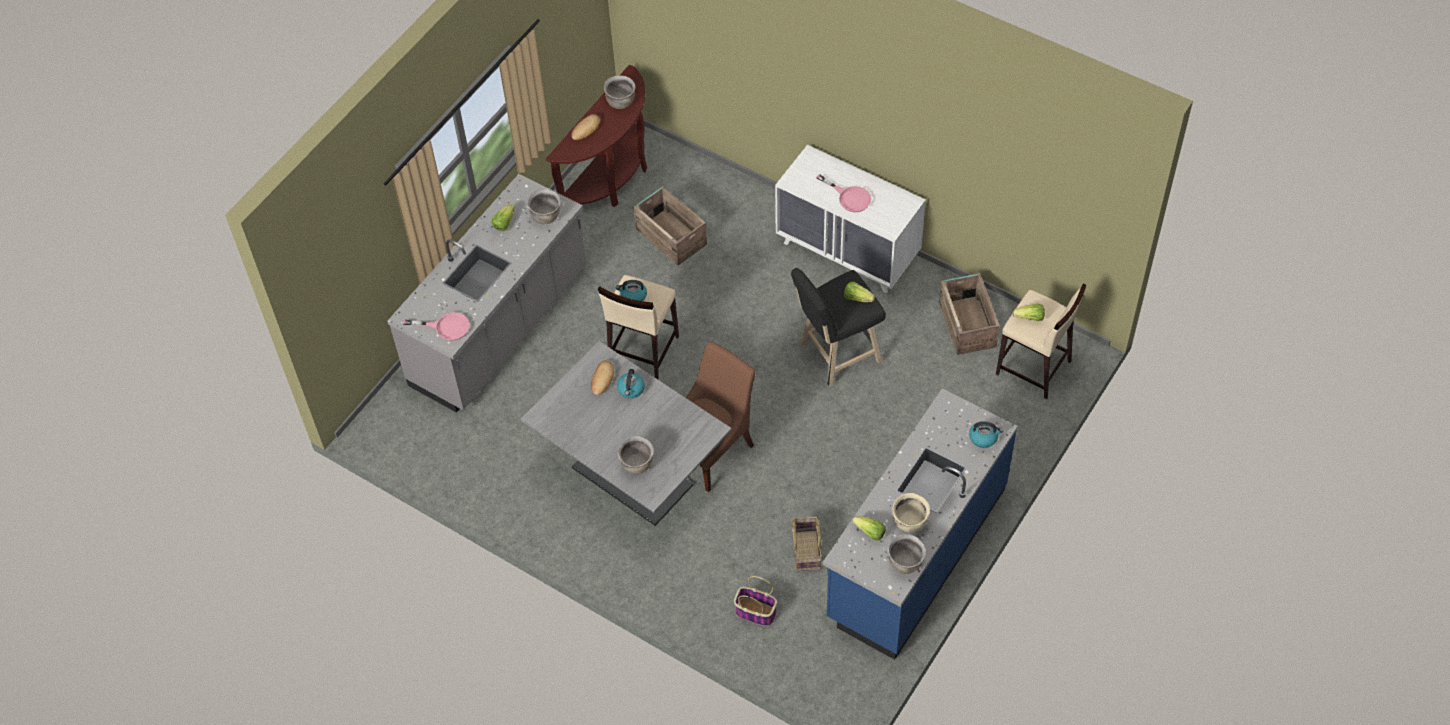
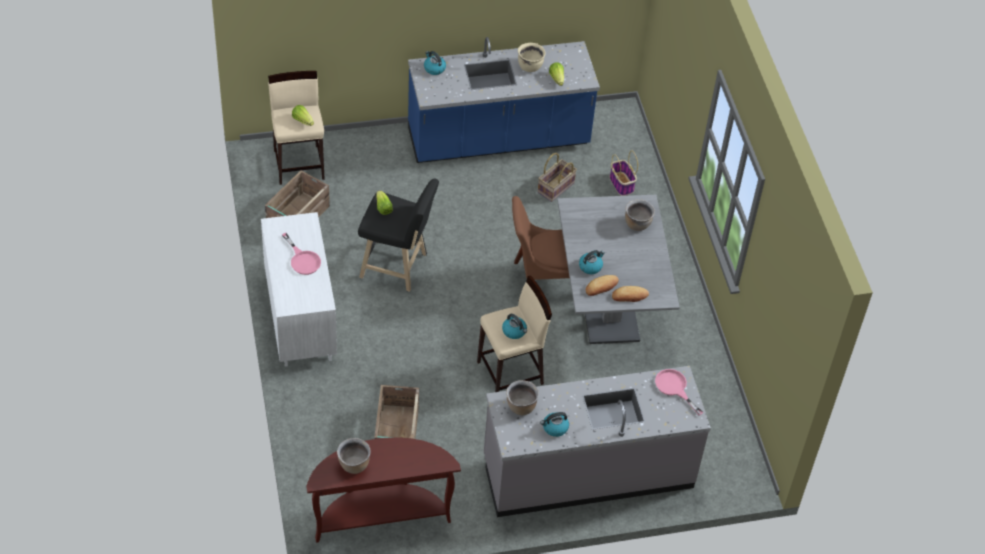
camera: 140 degrees left, 5 degrees down
lettuce [491,204,515,231] -> kettle [540,412,569,437]
bread [571,114,601,140] -> bread moved to [612,286,649,302]
pink frying pan [816,174,871,212] -> pink frying pan turned 150 degrees clockwise [282,233,321,275]
brown cooking pot [888,534,926,574] -> none

